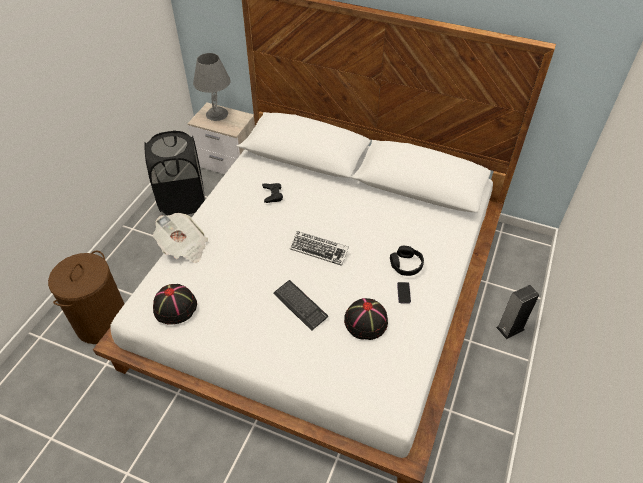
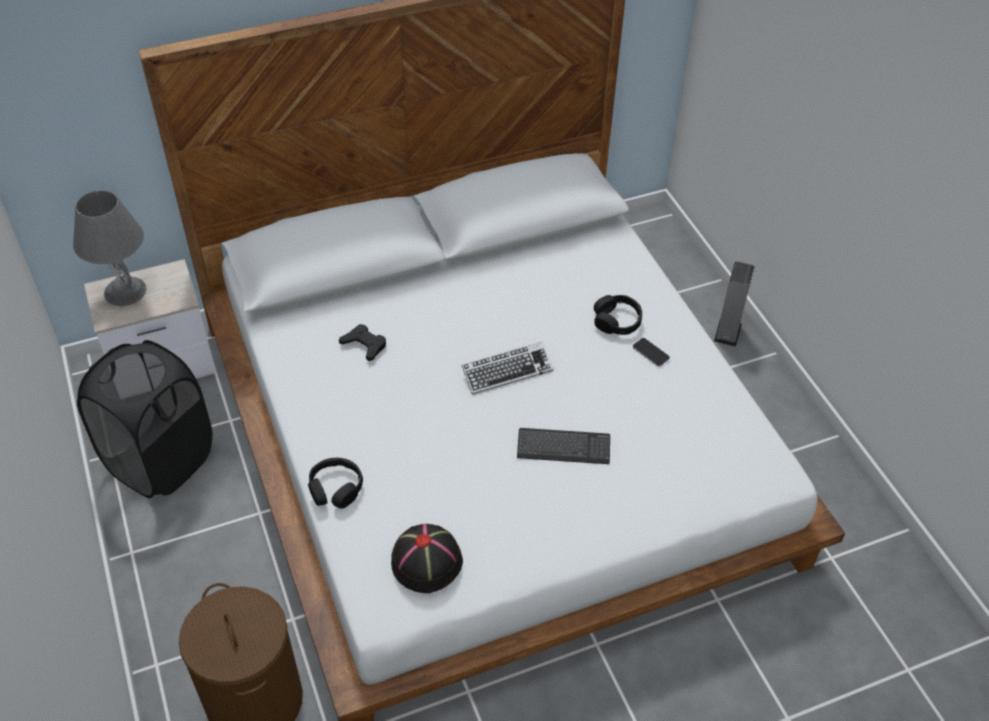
camera: 45 degrees left, 0 degrees up
newspaper [153,213,208,263] -> black headphones [308,458,363,509]
black hat [344,298,388,340] -> none

